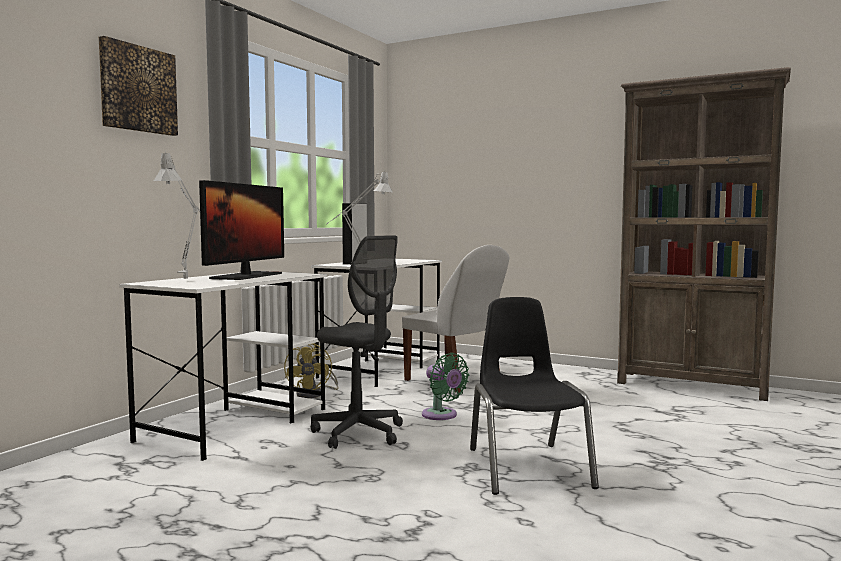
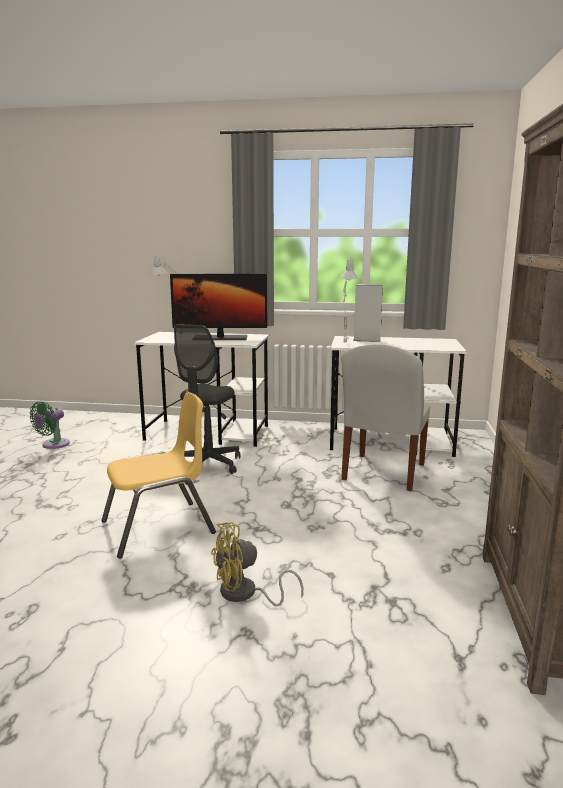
camera: 70 degrees right, 10 degrees up
picture [99,36,178,136] -> none
yellow fan [284,343,339,398] -> yellow fan moved to [211,522,303,606]
green fan [422,353,469,420] -> green fan moved to [30,402,70,449]
black chair [470,297,599,495] -> yellow chair [101,392,216,558]

